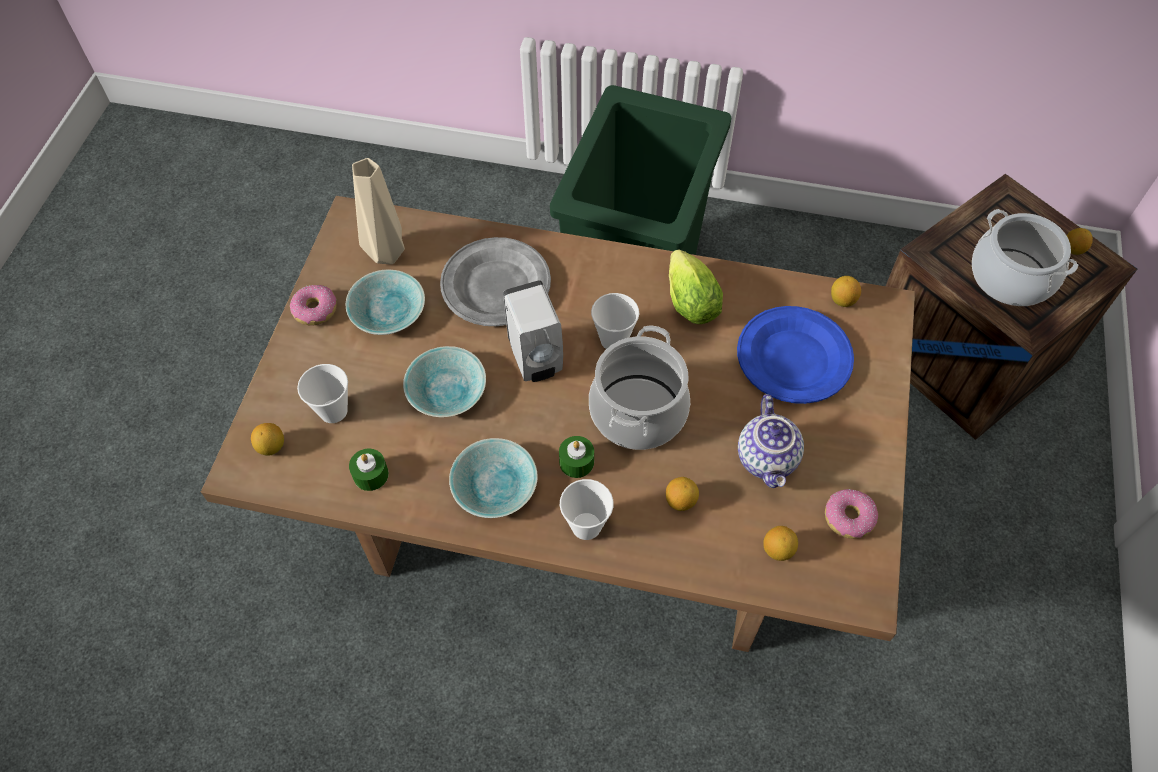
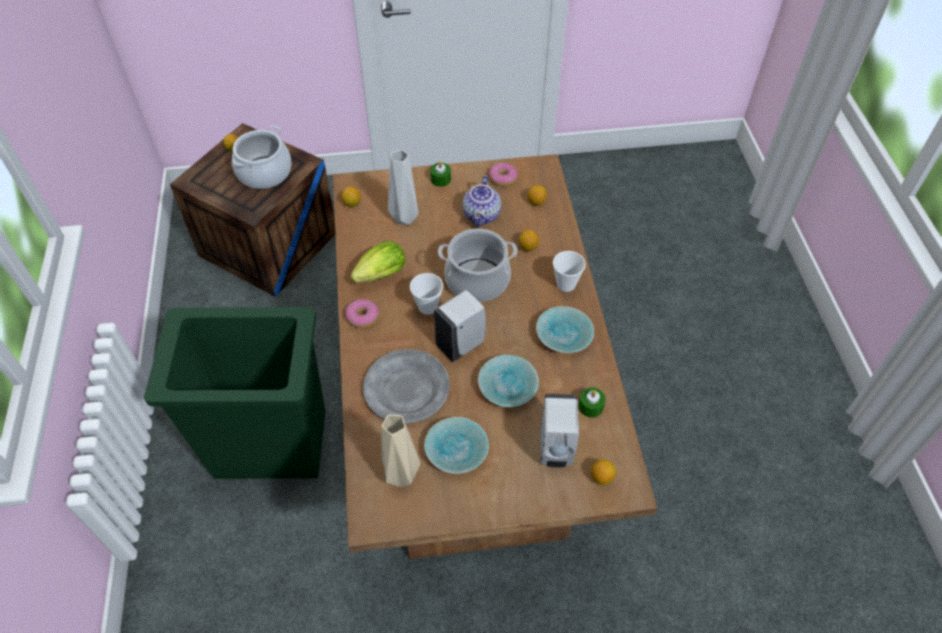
camera: 110 degrees left, 5 degrees down
donut [290,285,337,326] -> donut moved to [345,299,379,328]
cup [297,364,348,423] -> white soap dispenser [540,394,579,467]
green candle [559,436,594,478] -> green candle moved to [430,161,451,187]
blue plate [737,306,854,404] -> grey vase [388,149,419,225]
teapot [738,394,804,488] -> teapot turned 120 degrees clockwise [462,175,501,227]

